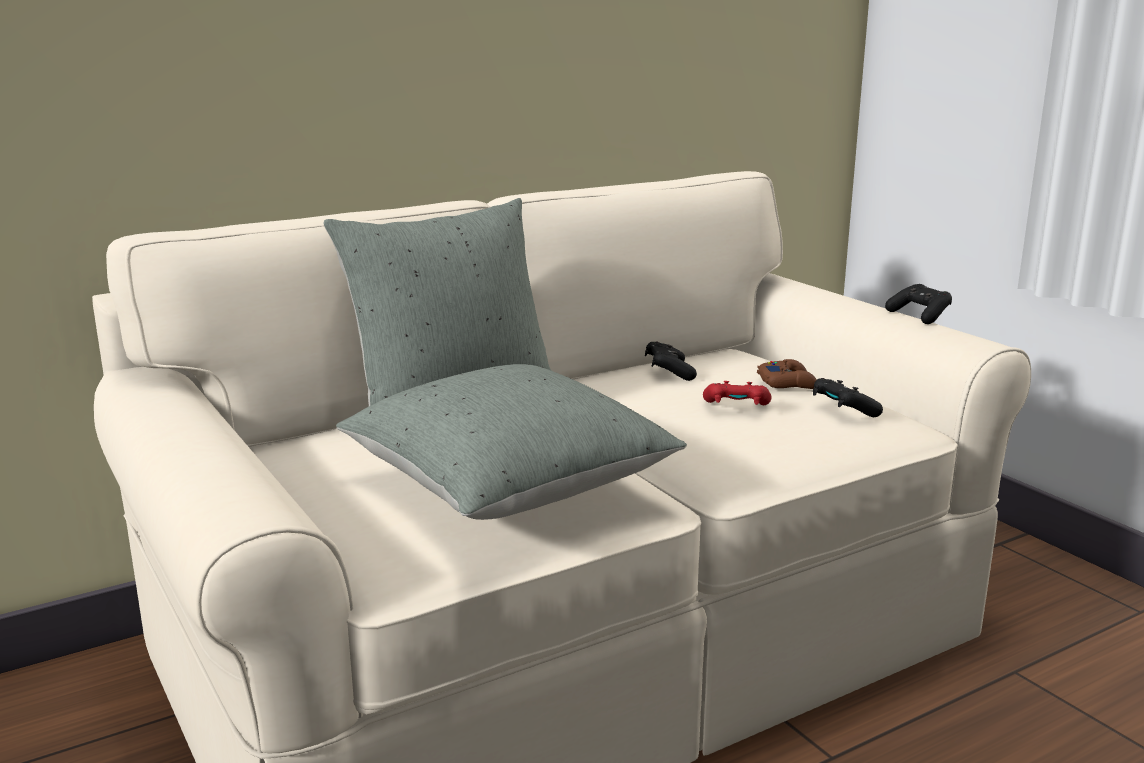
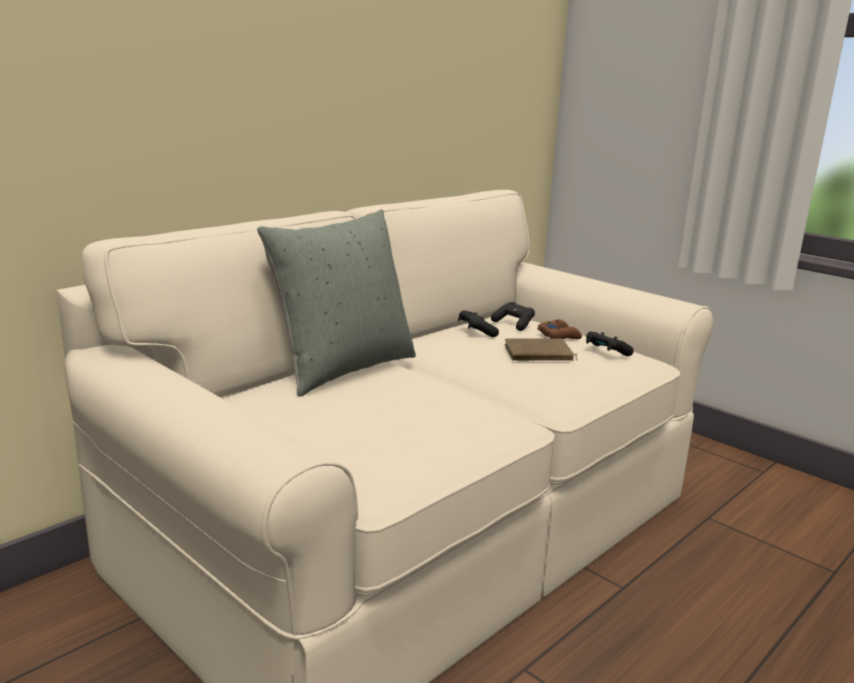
camera: 15 degrees left, 0 degrees up
grey pillow [336,364,687,520] -> none
red game controller [703,381,771,405] -> brown book [504,338,577,361]
black game controller [885,284,952,324] -> black game controller moved to [491,302,535,331]

